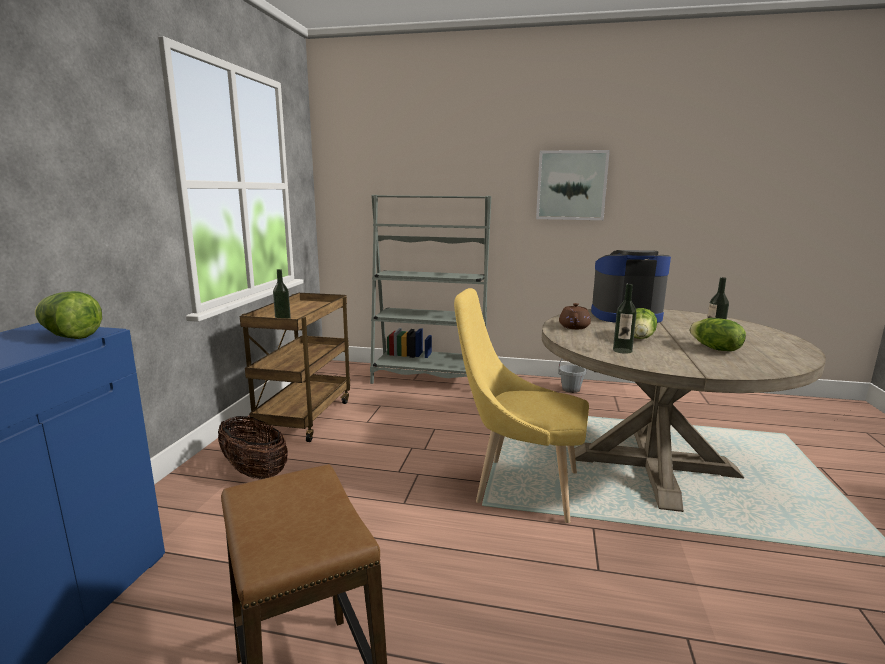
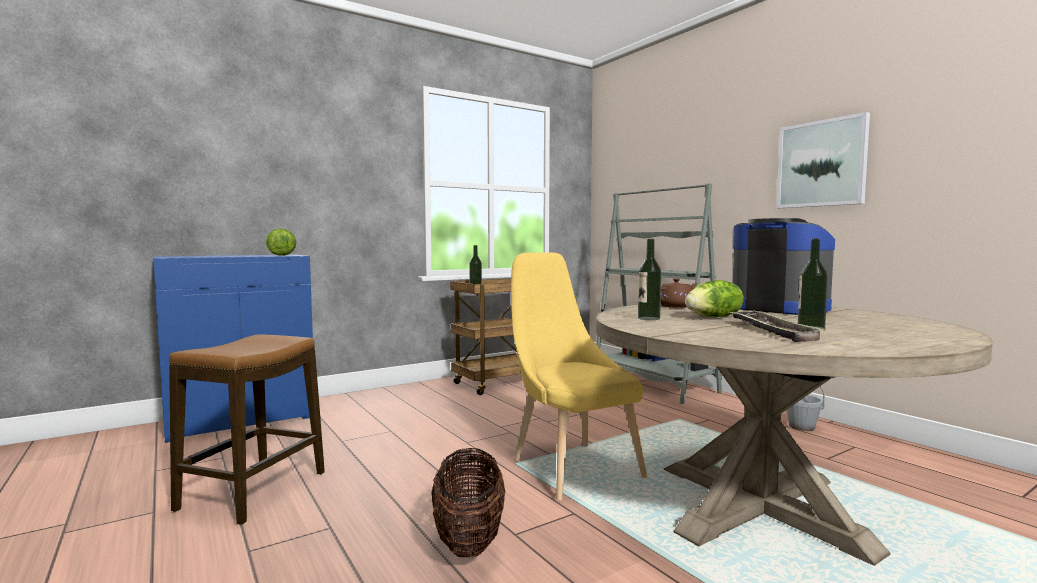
camera: 45 degrees right, 10 degrees down
basket [218,416,288,479] -> basket moved to [431,448,505,557]
lettuce [689,318,746,351] -> tray [729,311,827,342]

